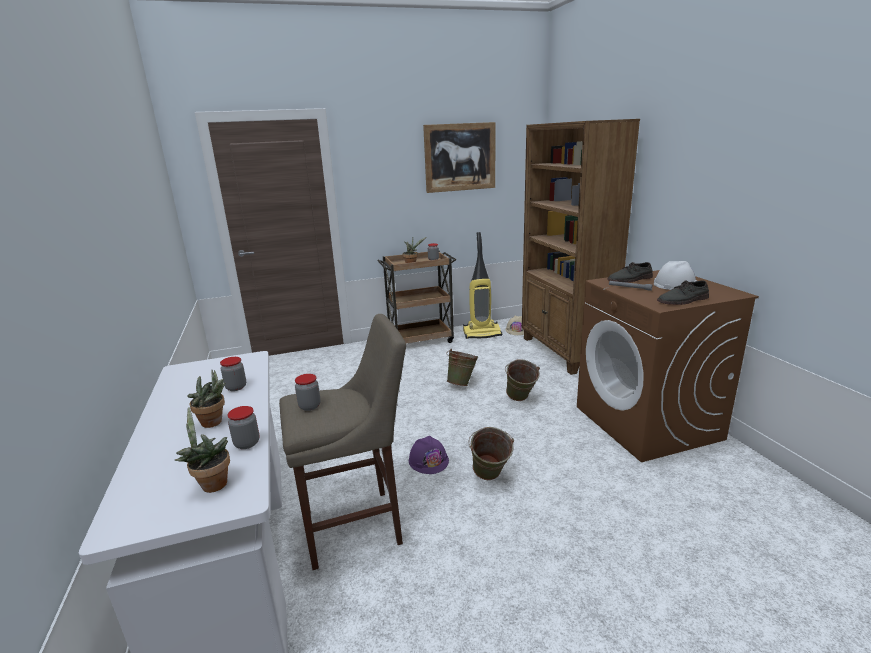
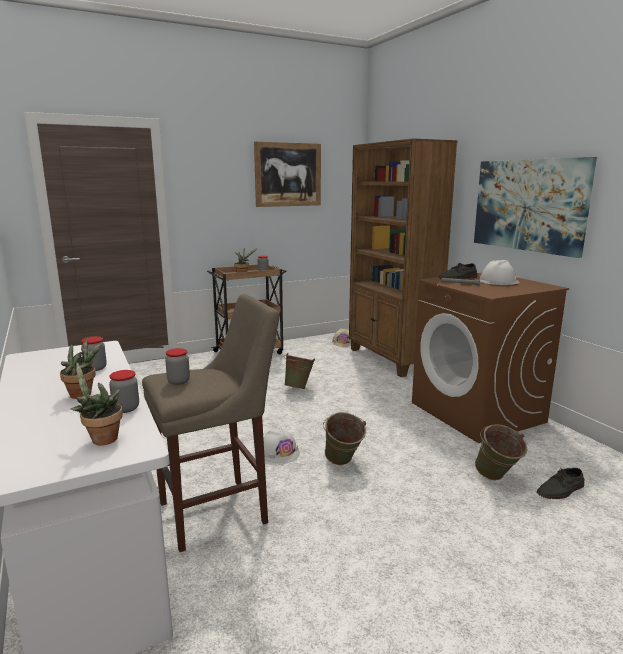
camera: 10 degrees left, 5 degrees down
purple hard hat [409,436,449,474] -> white hard hat [263,427,300,464]
vacuum cleaner [463,232,502,339] -> none
green bucket [505,359,540,401] -> green bucket moved to [475,424,527,480]
grey shoe [657,280,709,305] -> grey shoe moved to [537,468,584,499]
none -> picture [474,157,597,258]

